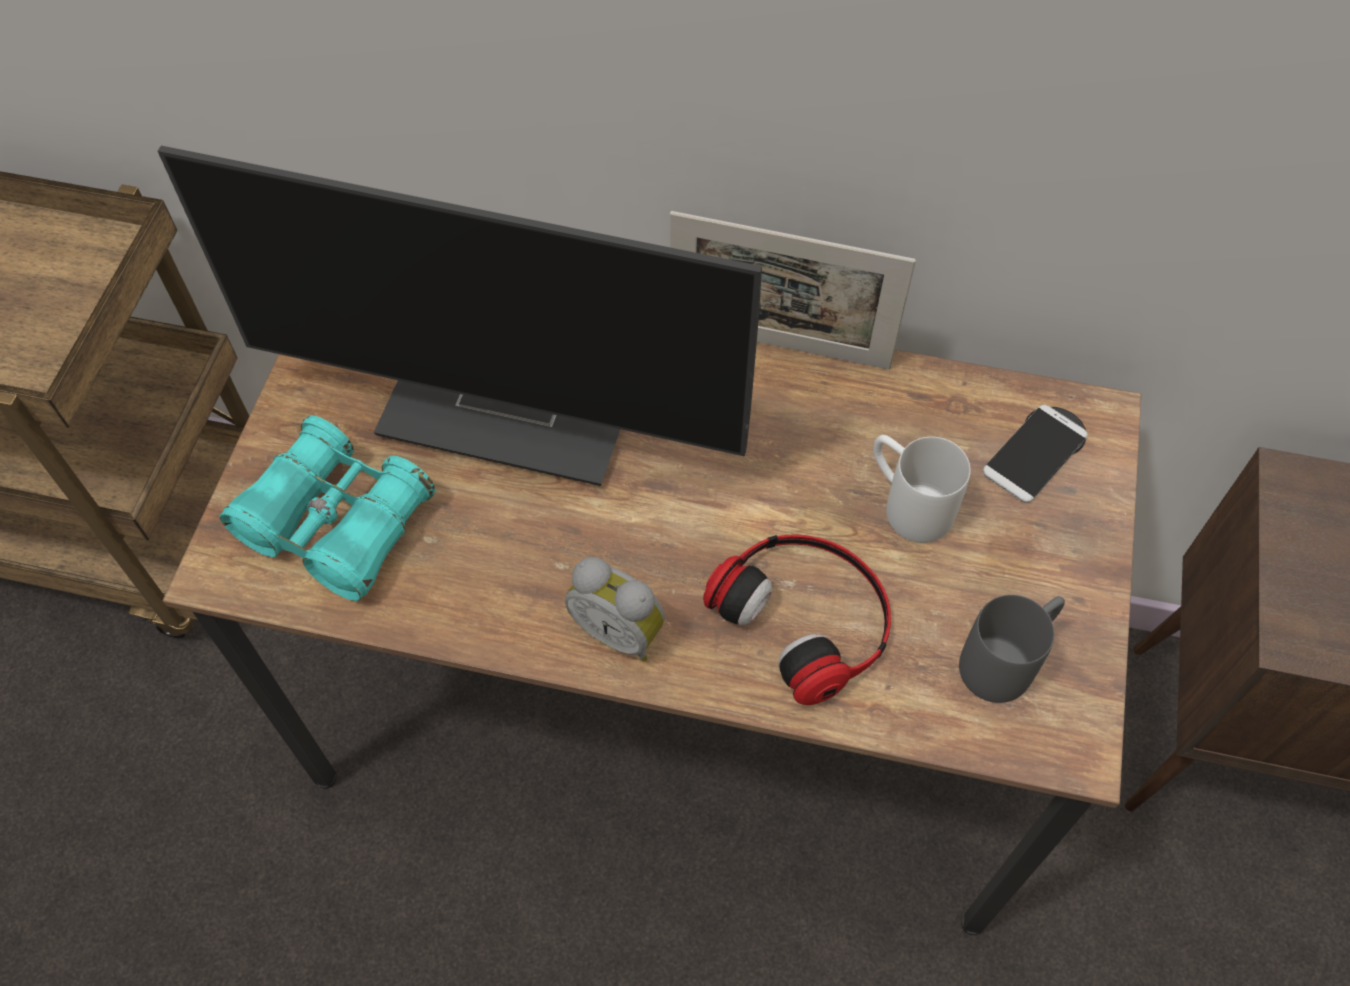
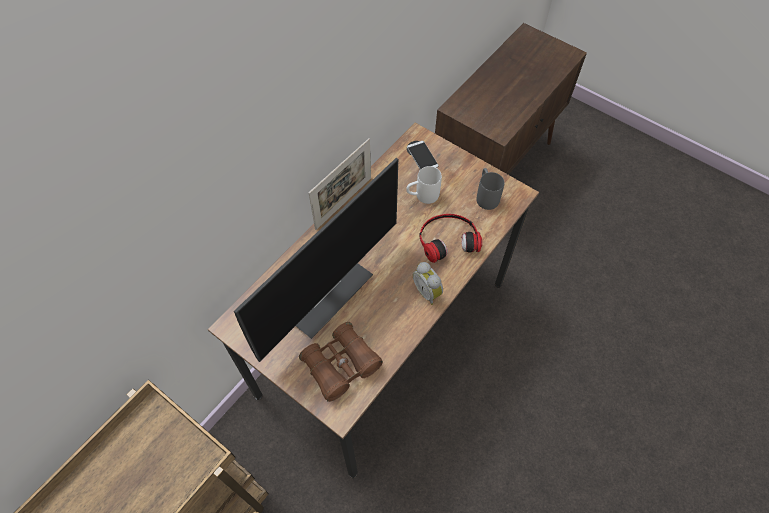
camera: 65 degrees left, 0 degrees up
turquoise binoculars [220,416,436,601] -> brown binoculars [299,322,383,402]
alarm clock [565,557,665,662] -> alarm clock turned 90 degrees clockwise [413,262,443,305]

